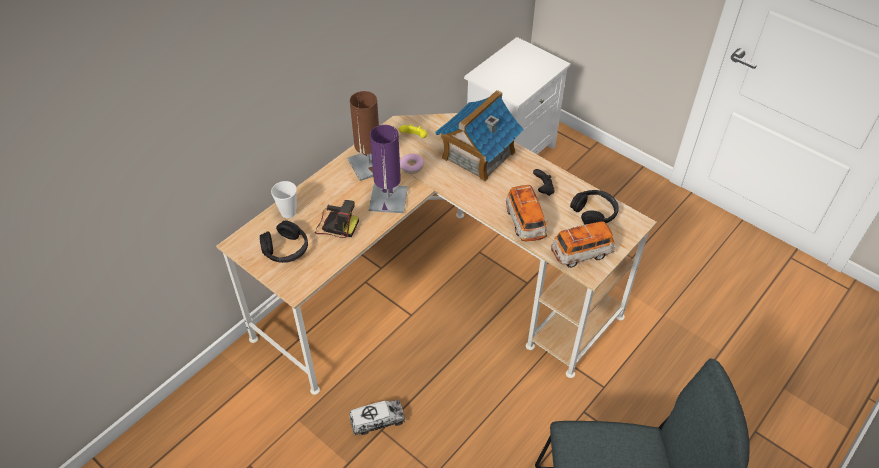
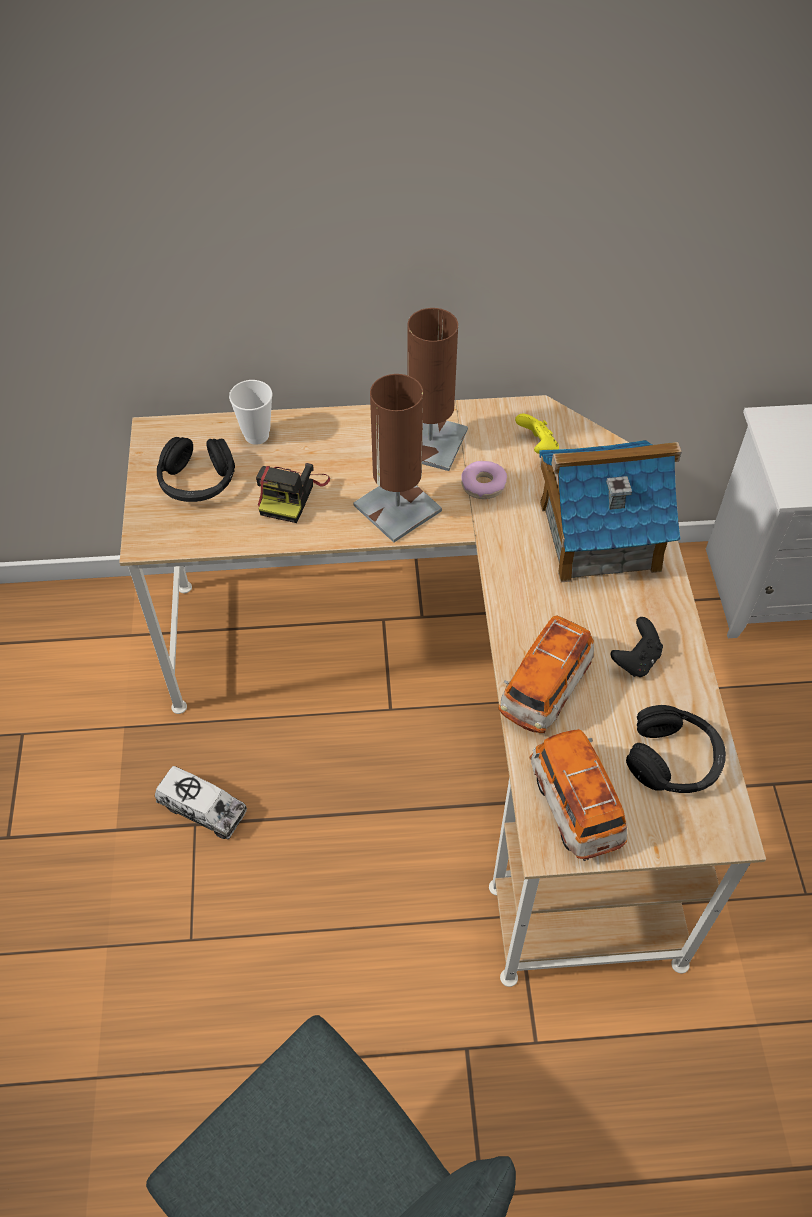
camera: 45 degrees right, 5 degrees up
camera [315,200,359,238] -> camera turned 45 degrees clockwise [256,463,330,523]
purple table lamp [369,125,408,213] -> brown table lamp [353,374,442,543]
toy car [551,221,616,268] -> toy car turned 135 degrees counterclockwise [530,729,627,861]

